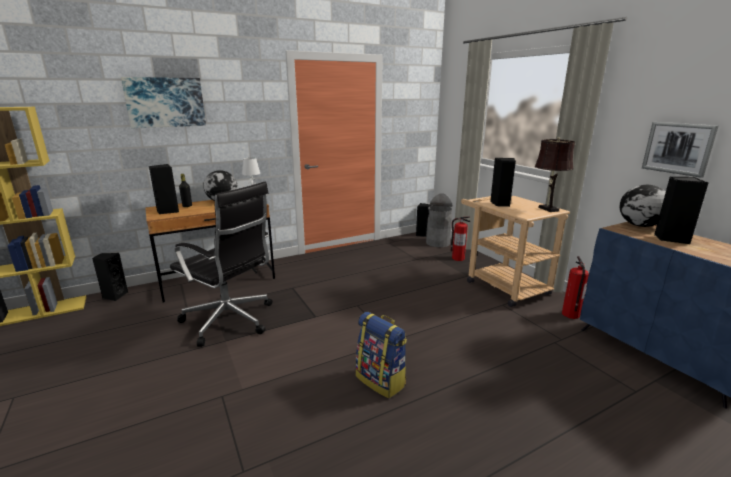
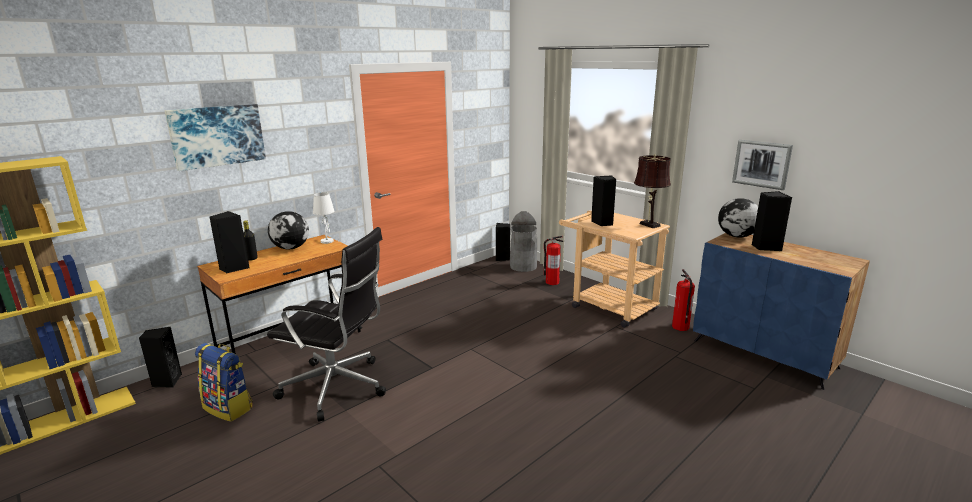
camera: 15 degrees left, 0 degrees up
backpack [356,312,407,398] -> backpack moved to [195,343,253,422]

